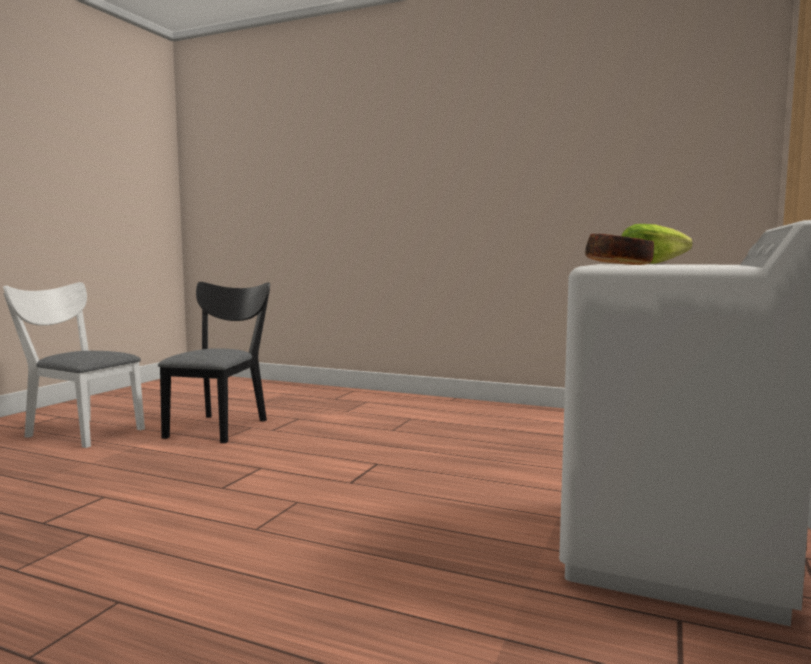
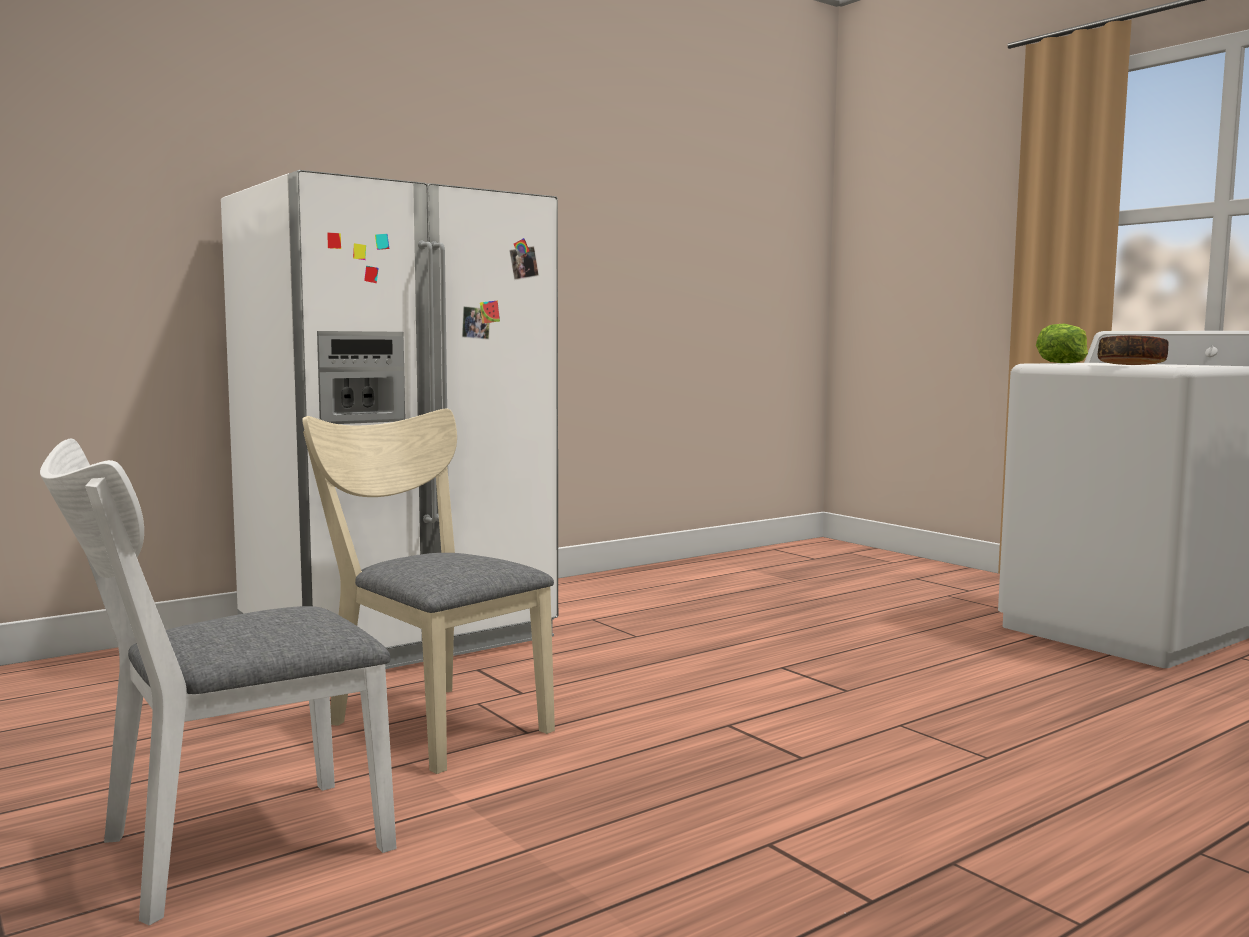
camera: 60 degrees left, 0 degrees up
black chair [158,282,270,443] -> beige chair [302,409,555,774]
none -> white fridge [221,170,558,669]

